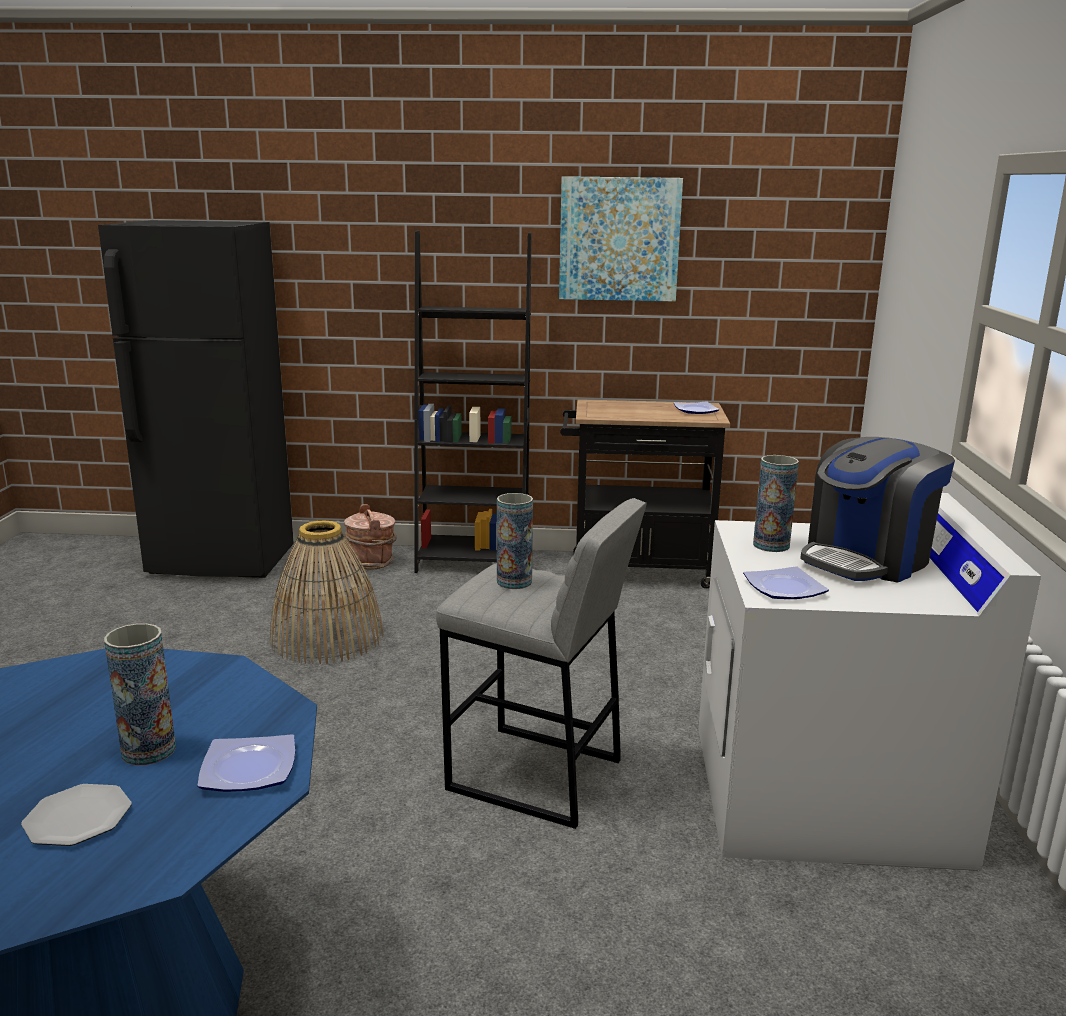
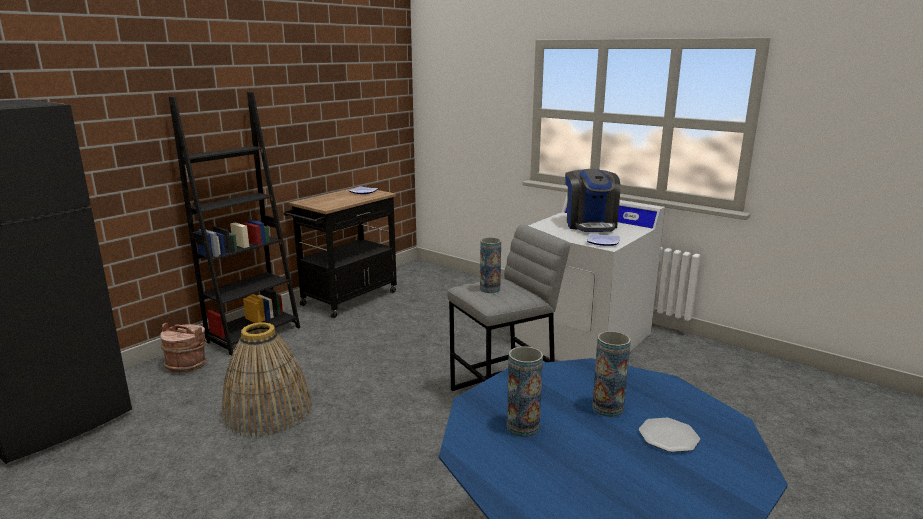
camera: 55 degrees left, 0 degrees up
plate [198,734,295,792] -> none
picture [559,176,683,301] -> none
vase [753,455,799,552] -> vase moved to [507,346,543,437]

